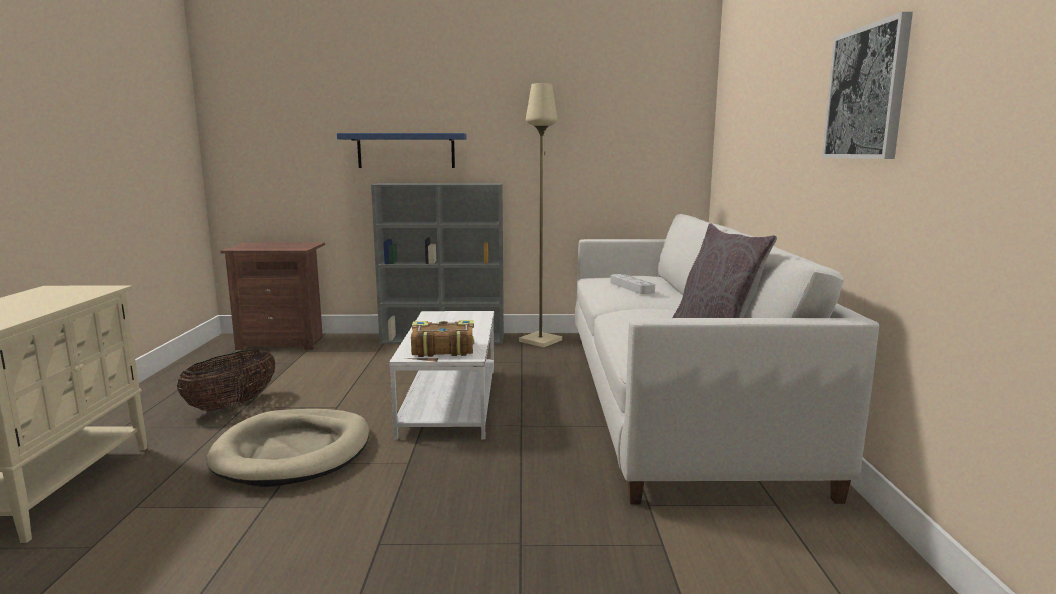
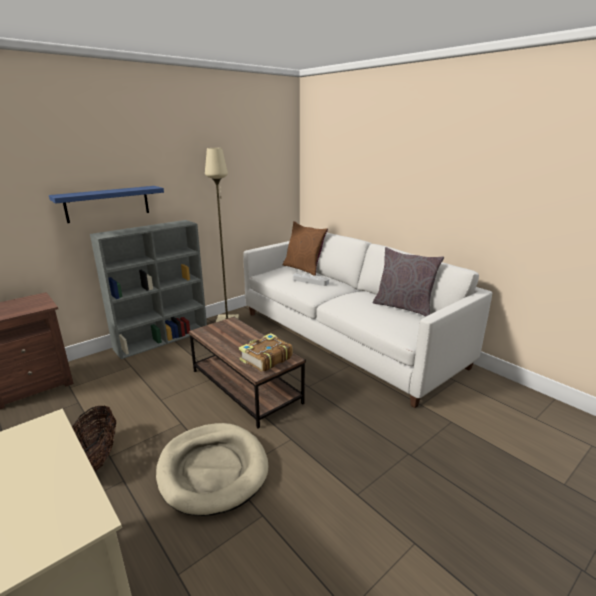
camera: 40 degrees left, 10 degrees up
white coffee table [389,311,494,440] -> brown coffee table [189,317,306,428]
picture [822,12,913,159] -> none
none -> brown pillow [283,221,328,276]

